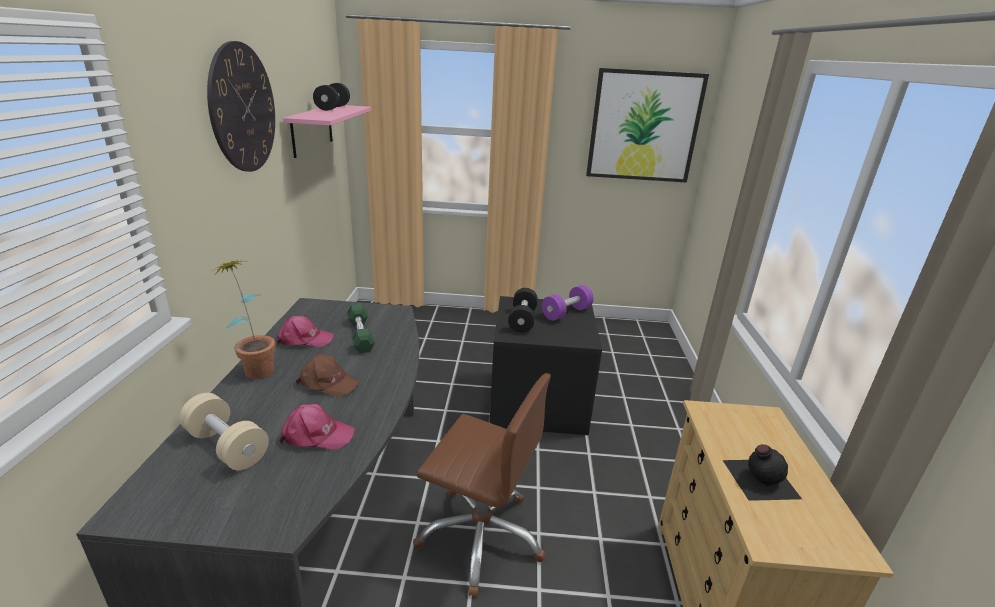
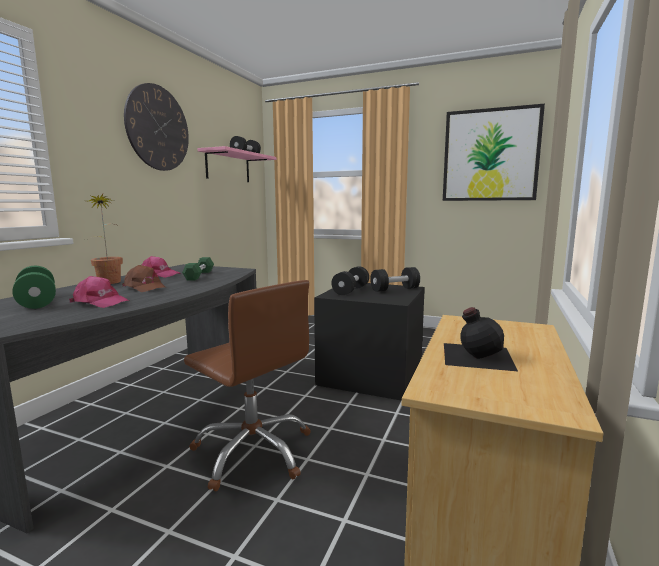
camera: 20 degrees right, 15 degrees down
beige dumbbell [179,393,269,470] -> green dumbbell [12,266,56,309]
purple dumbbell [542,285,594,321] -> black dumbbell [370,267,420,292]

